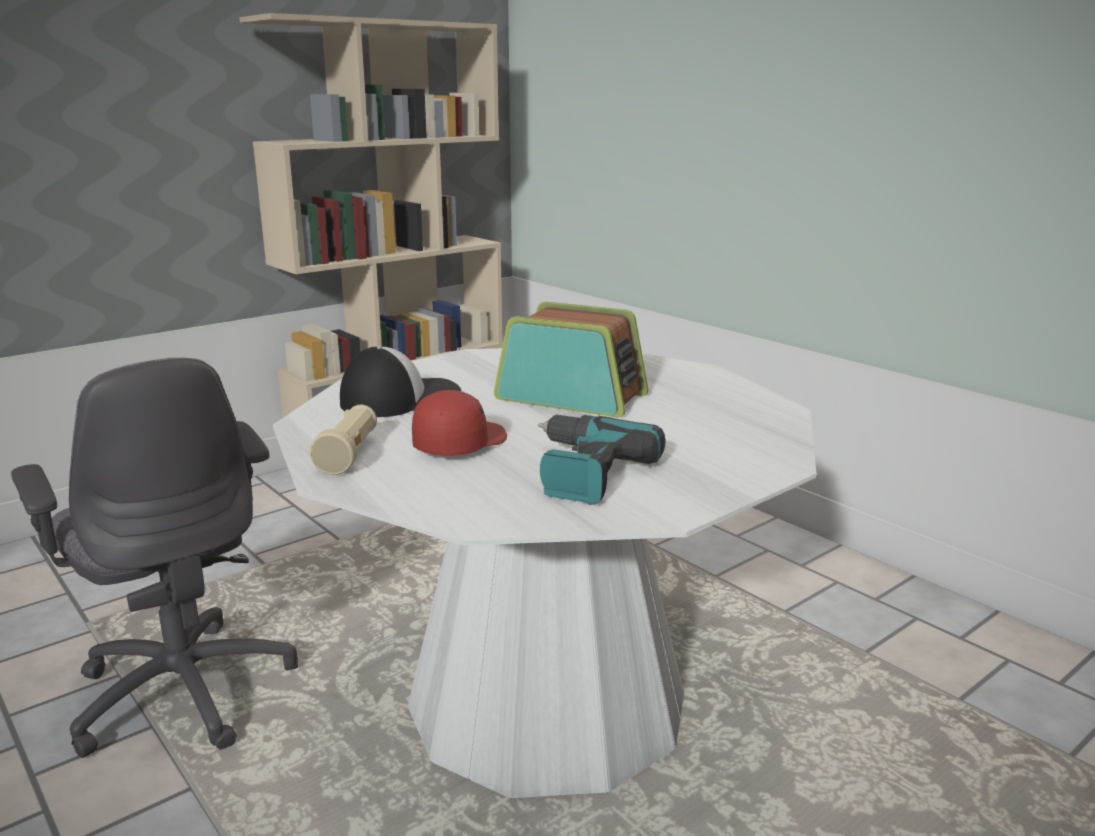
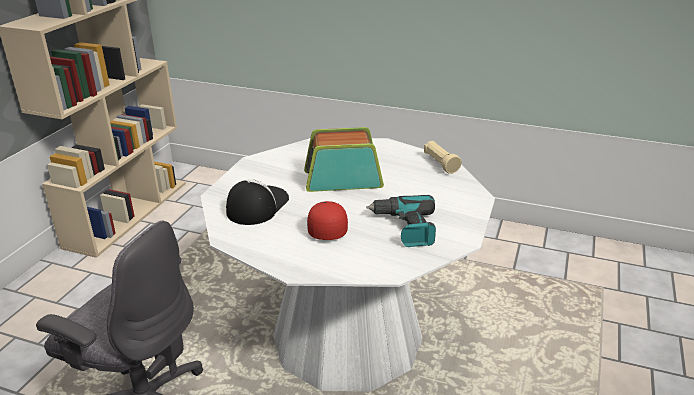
camera: 30 degrees left, 10 degrees up
beige flashlight [310,405,377,475] -> beige flashlight moved to [424,141,462,174]

